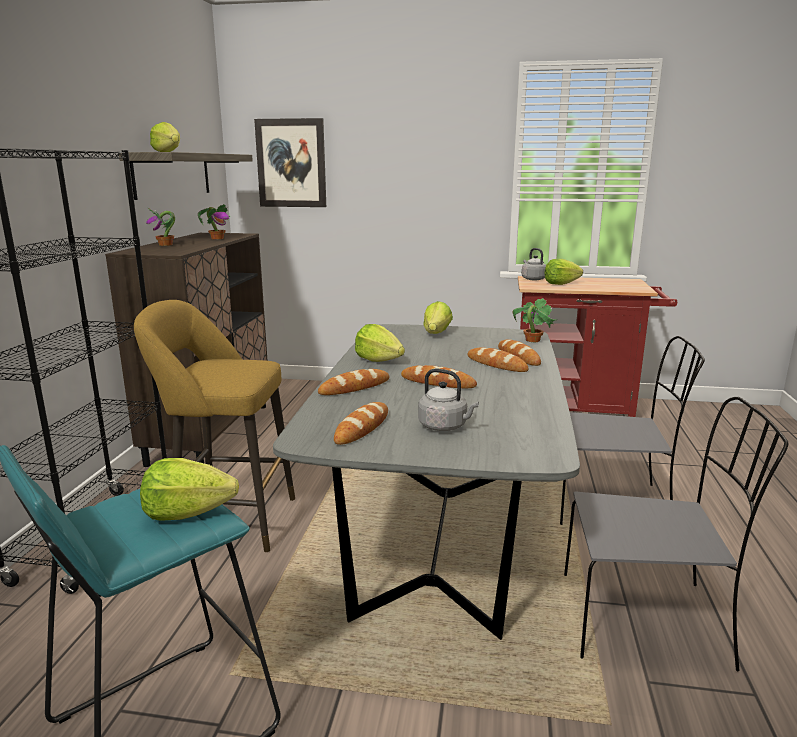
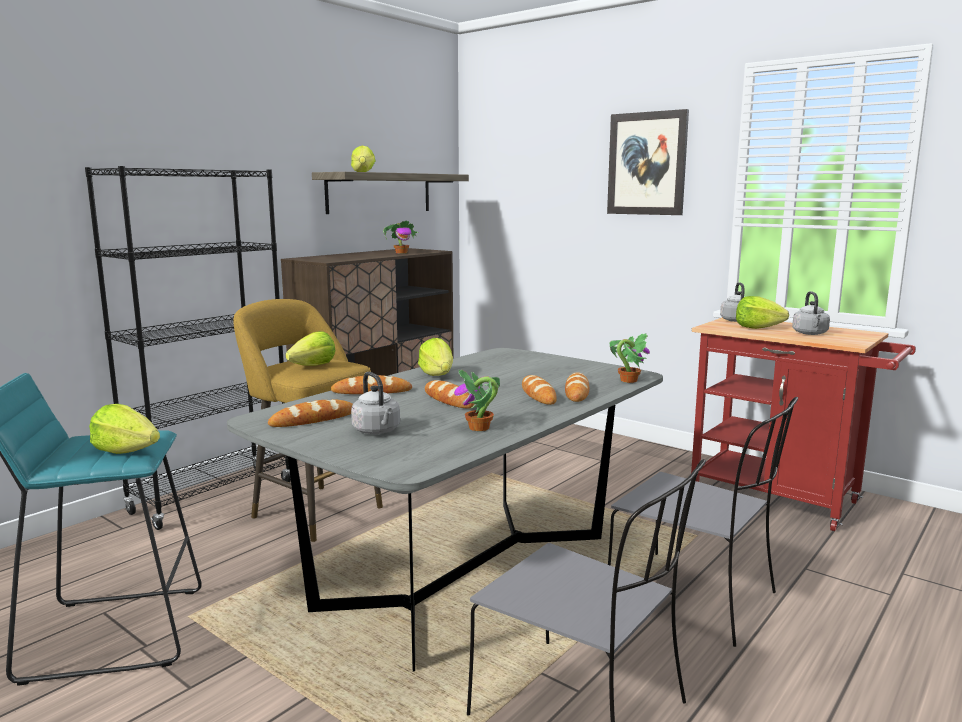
camera: 30 degrees right, 5 degrees down
potted plant [146,208,175,246] -> potted plant moved to [454,369,500,431]
picture [254,118,326,207] -> picture moved to [607,109,689,215]
lettuce [423,301,453,334] -> lettuce moved to [286,331,335,366]
none -> grey kettle [792,291,830,335]

